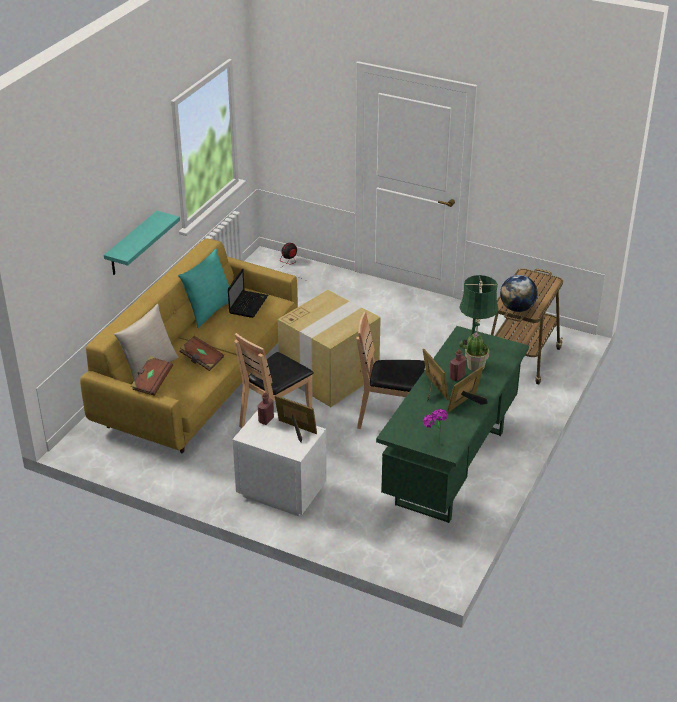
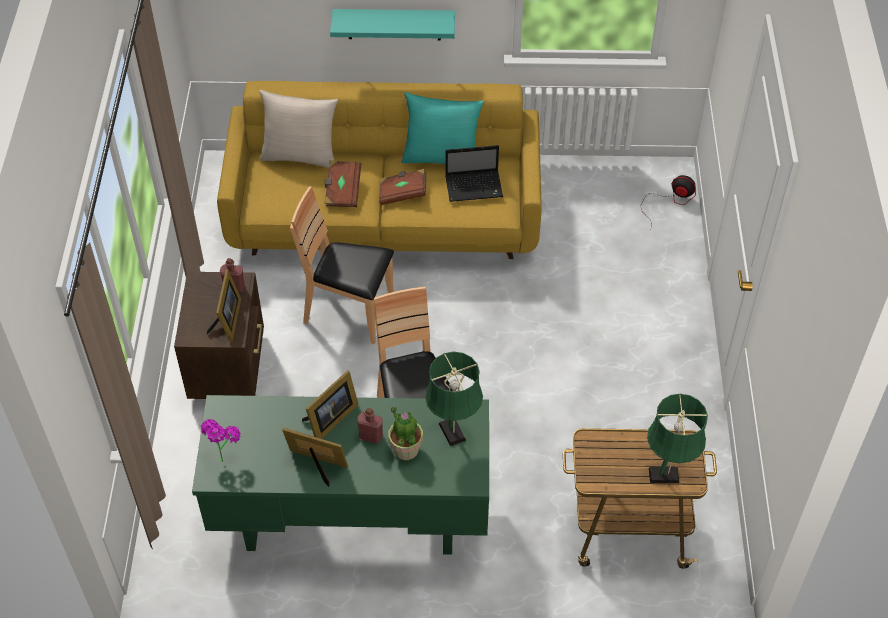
camera: 65 degrees right, 15 degrees up
brown book [131,356,173,396] -> brown book moved to [379,169,426,205]
white nightstand [232,410,327,516] -> brown nightstand [174,272,264,399]
cardboard box [278,290,381,407] -> none
globe [500,275,538,312] -> none
none -> green table lamp [647,394,708,483]

